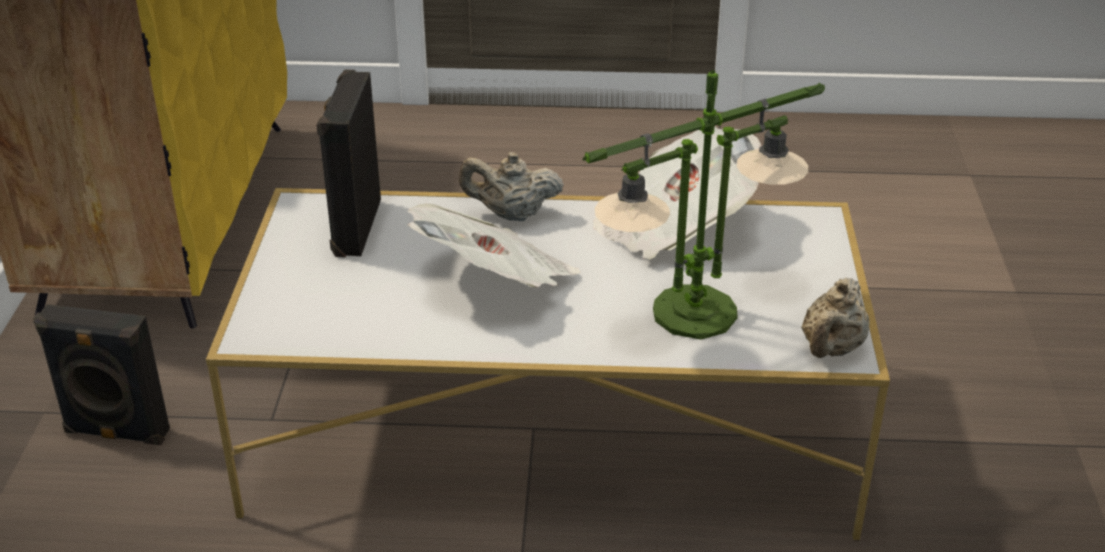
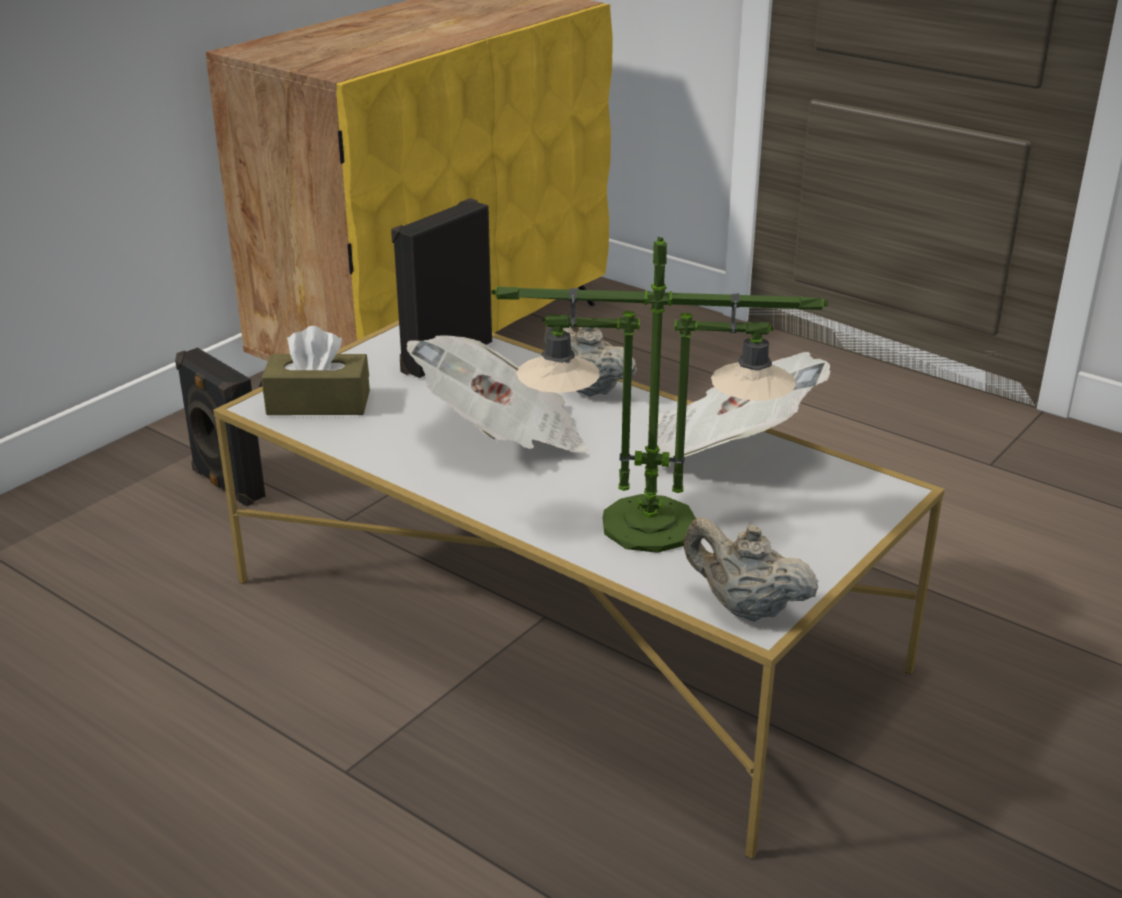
camera: 35 degrees right, 5 degrees down
beige teapot [801,277,870,358] -> beige teapot turned 60 degrees clockwise [684,517,818,622]
none -> brown tissue box [262,326,370,415]

